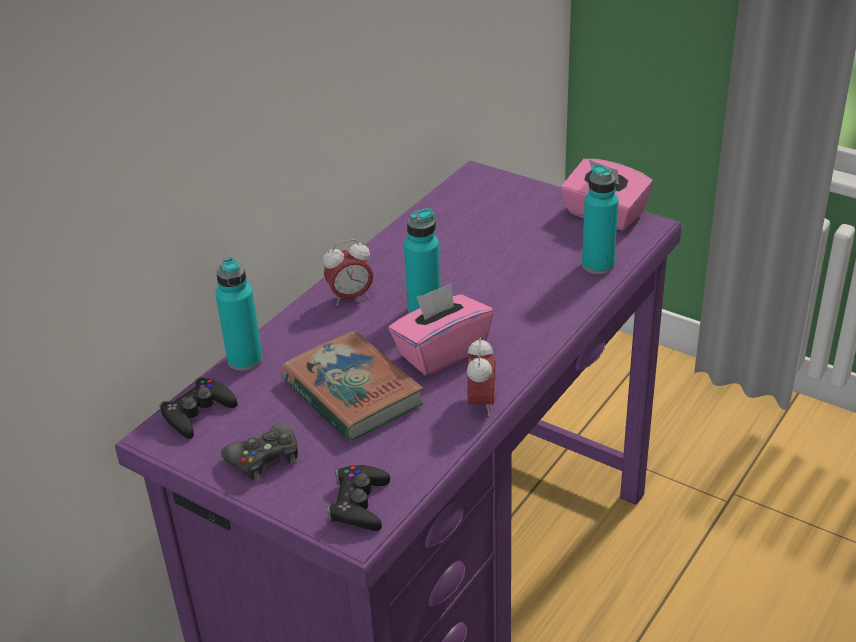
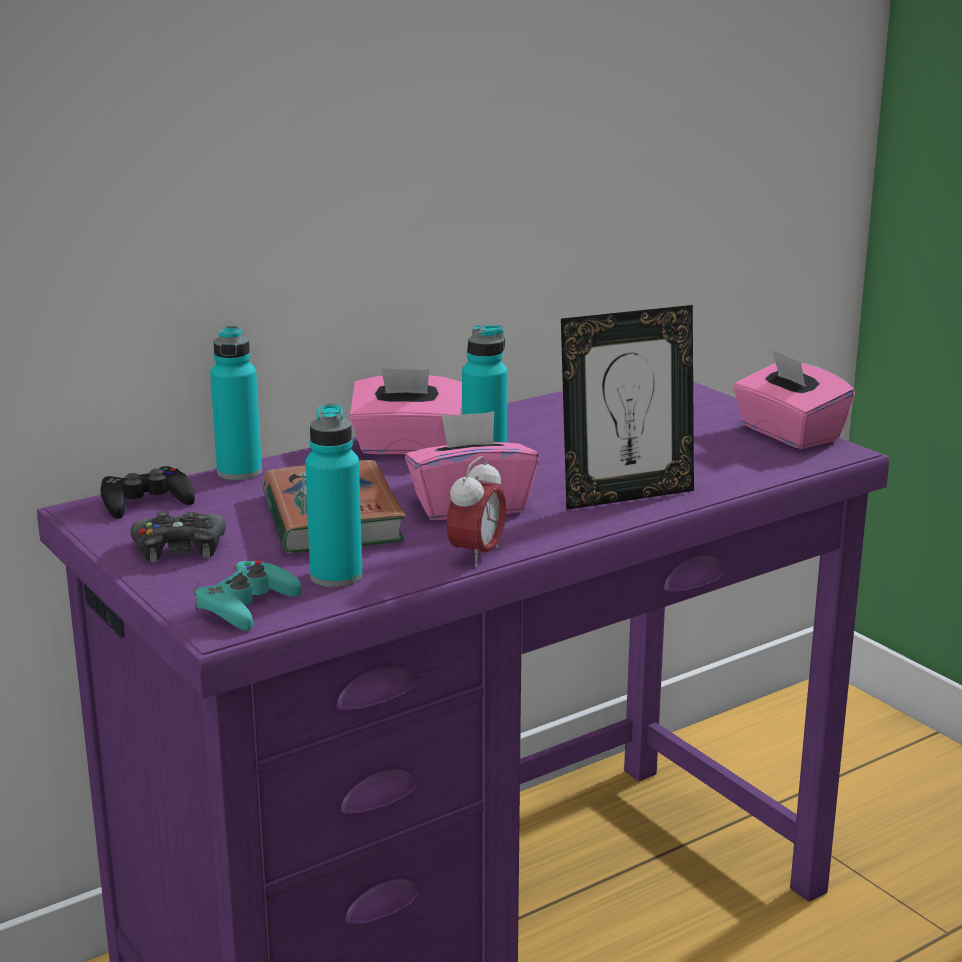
camera: 20 degrees right, 15 degrees down
alarm clock [323,239,373,305] -> pink tissue box [349,367,462,455]
black game controller [327,465,390,531] -> turquoise game controller [194,561,302,631]
turquoise bottle [582,164,619,274] -> turquoise bottle moved to [305,404,363,587]
none -> picture frame [561,305,694,510]

